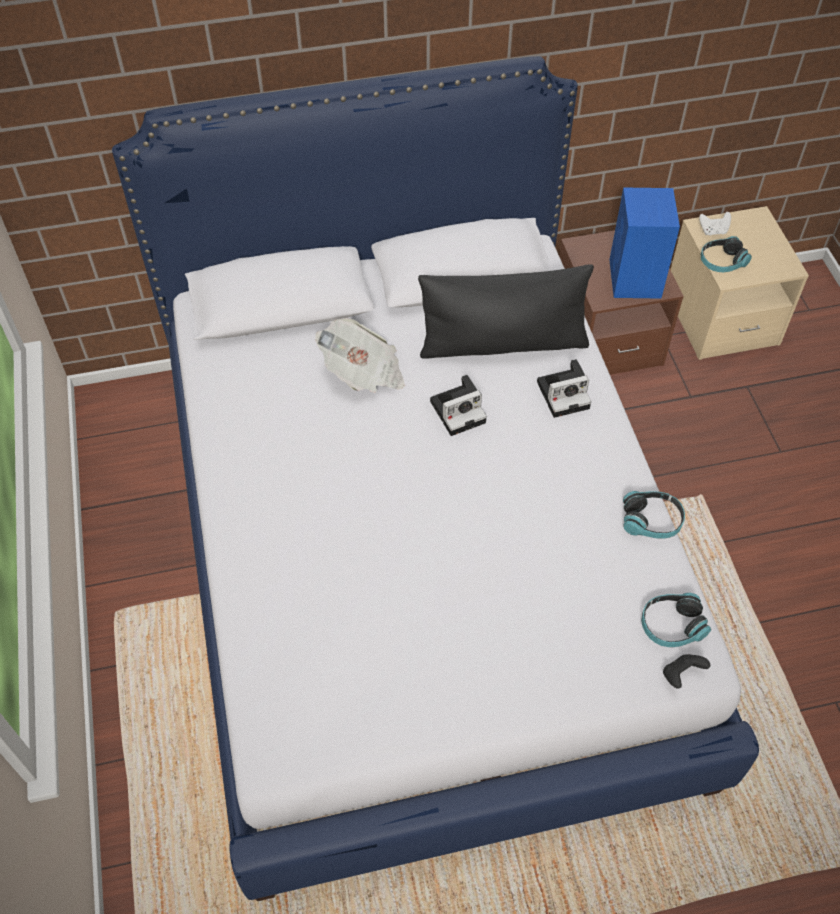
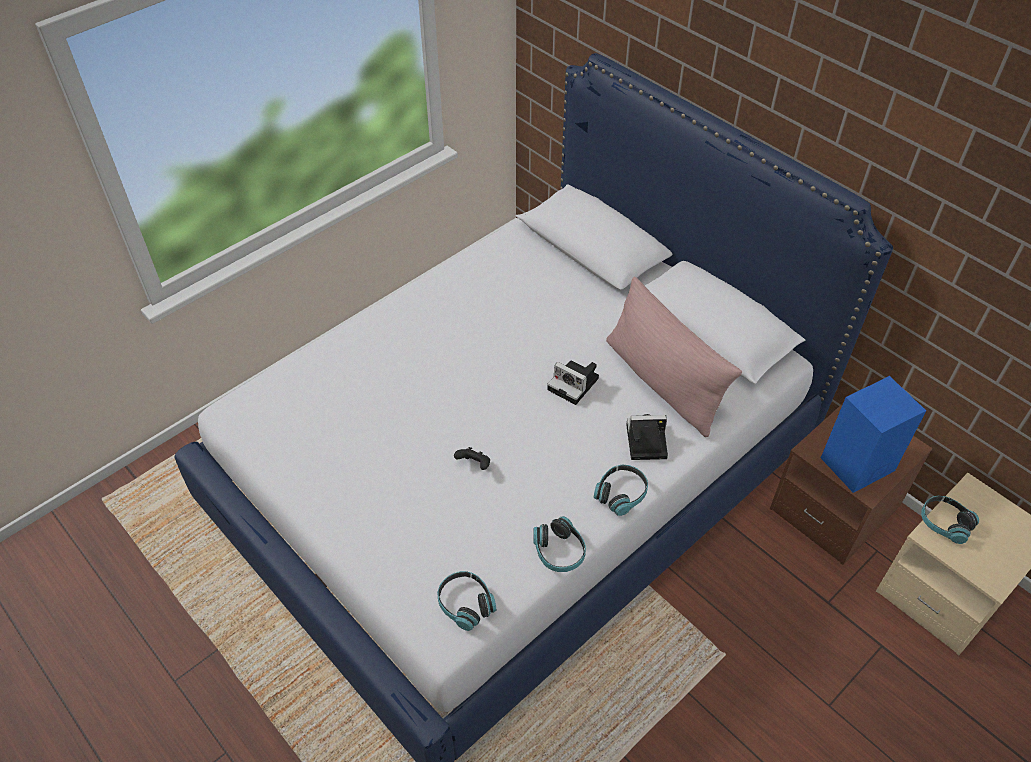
camera: 60 degrees right, 5 degrees down
newspaper [315,318,405,393] -> none
black pillow [418,265,594,358] -> pink pillow [606,277,742,437]
camera [537,359,591,418] -> camera turned 135 degrees clockwise [626,414,668,460]
black game controller [663,654,710,688] -> black game controller moved to [454,447,490,470]
white game controller [699,212,731,236] -> none
none -> headphones [594,465,648,516]

